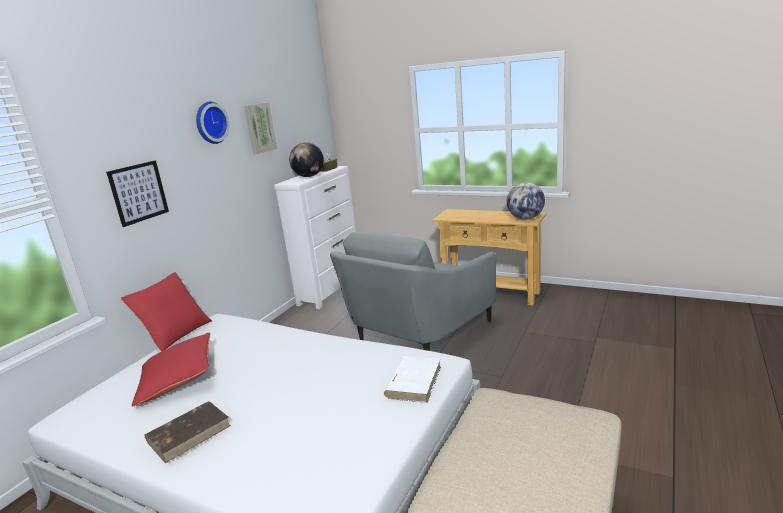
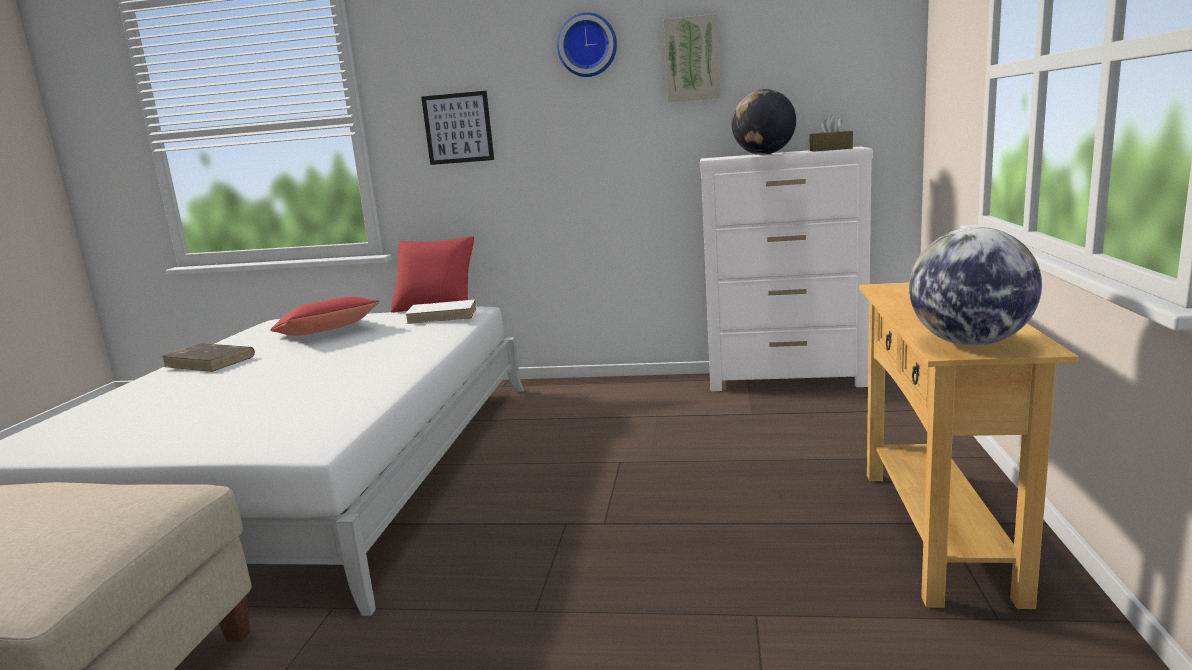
camera: 70 degrees right, 5 degrees down
grey armchair [330,232,496,351] -> none
white book [383,356,441,403] -> white book moved to [405,300,476,324]

